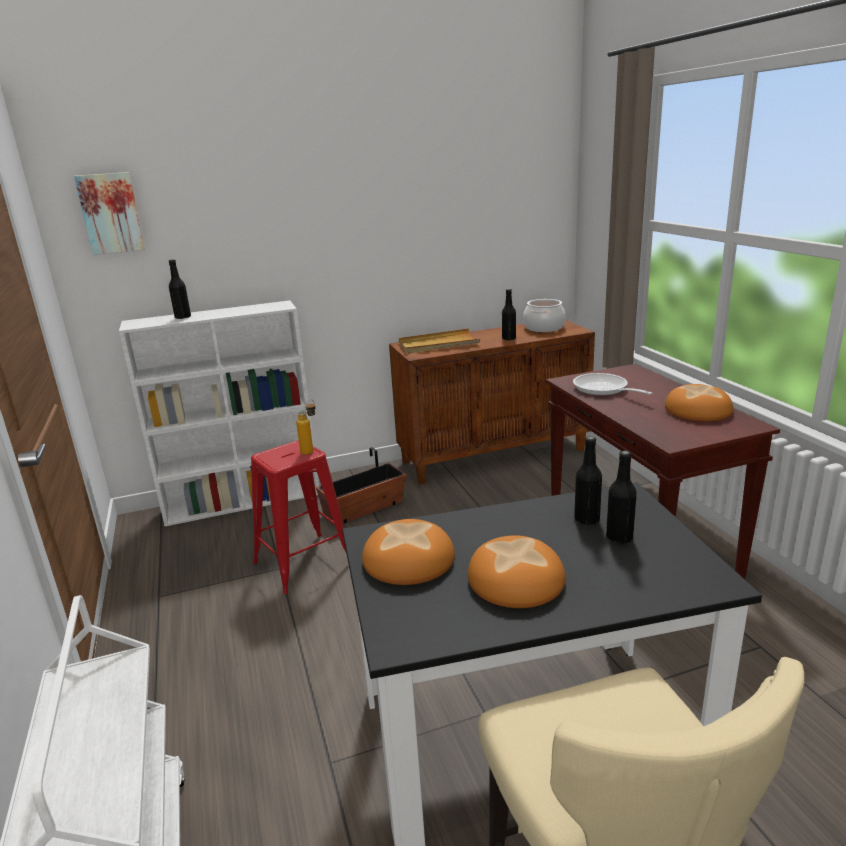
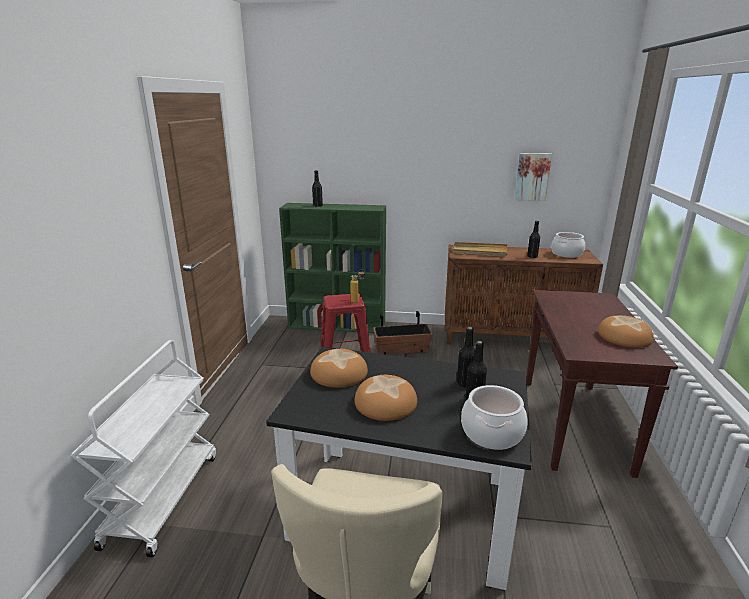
camera: 25 degrees right, 0 degrees up
picture [74,172,145,255] -> picture moved to [514,153,552,201]
white bookcase [119,300,319,526] -> green bookcase [279,203,386,333]
frying pan [573,373,653,396] -> none
none -> cooking pot [461,385,528,450]

